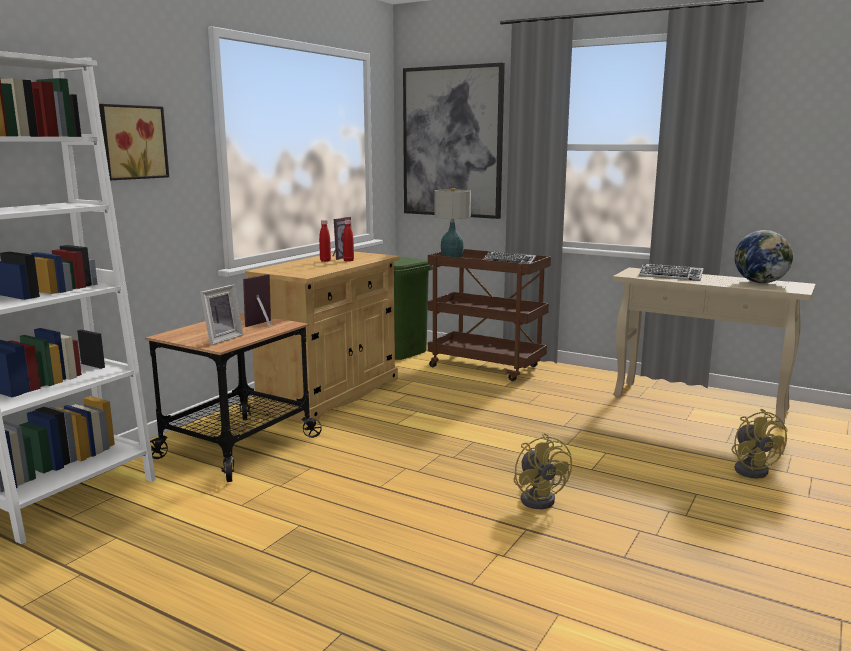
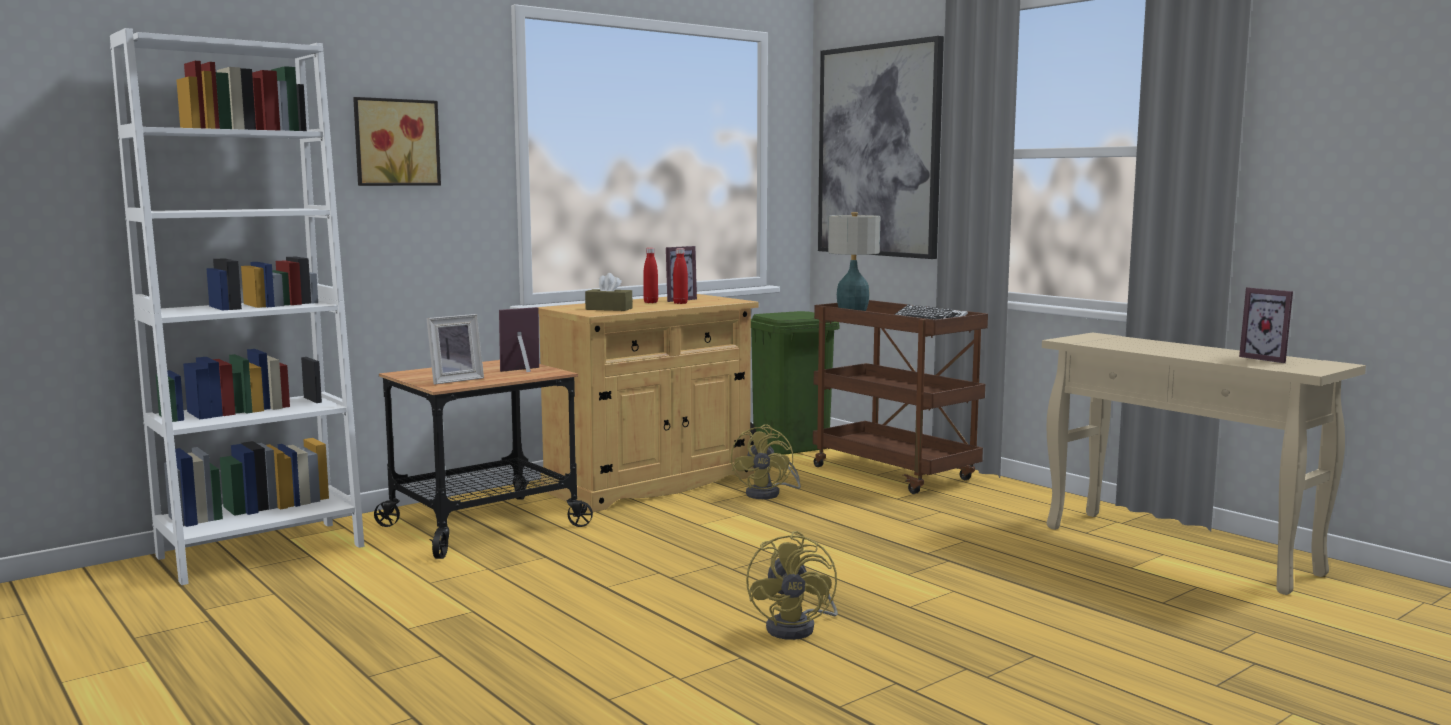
camera: 20 degrees right, 5 degrees down
keyboard [639,263,704,281] -> none
yellow fan [732,409,788,478] -> yellow fan moved to [731,424,801,499]
globe [734,230,794,283] -> picture frame [1239,287,1293,363]
none -> brown tissue box [585,273,633,311]

